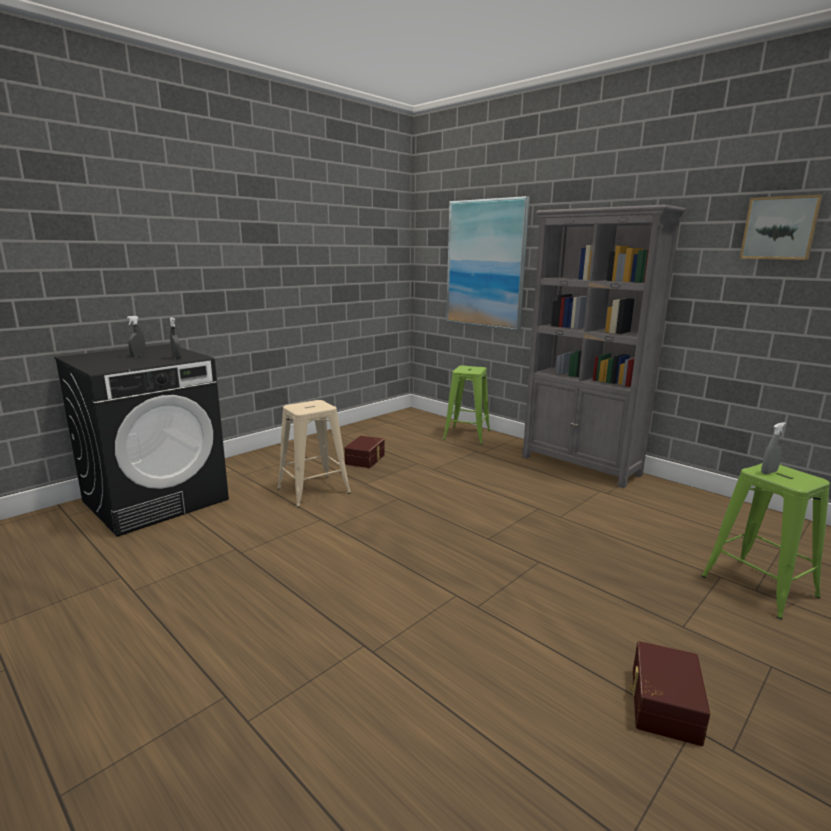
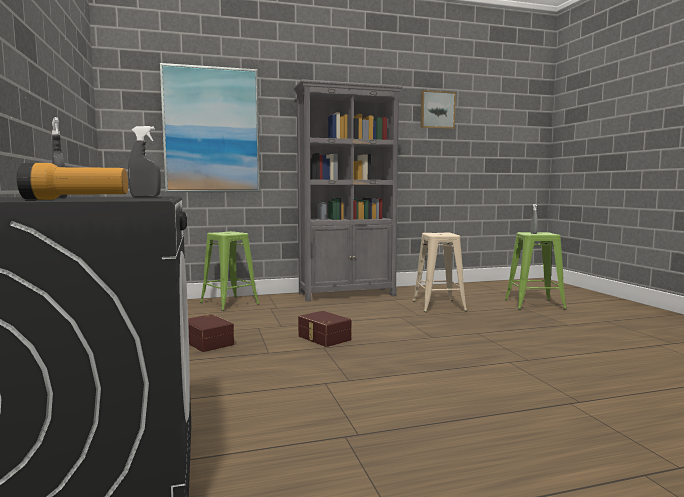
camera: 60 degrees left, 10 degrees down
beige stool [277,400,351,507] -> beige stool moved to [413,233,467,312]
brown storage box [630,641,710,746] -> brown storage box moved to [298,311,351,347]
none -> flashlight [17,163,128,200]

